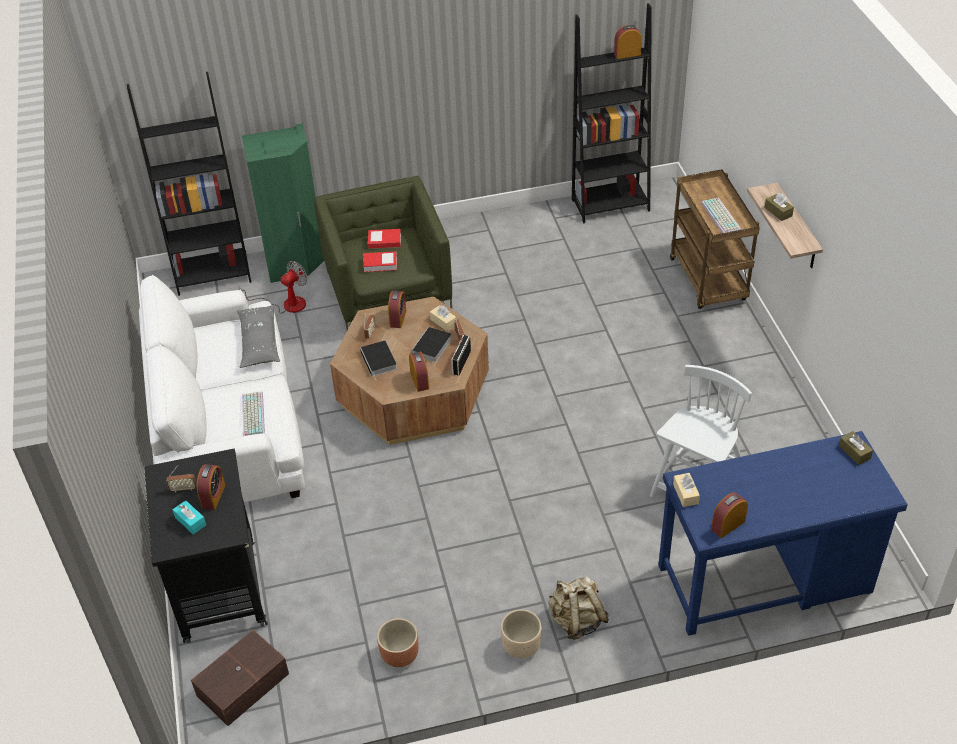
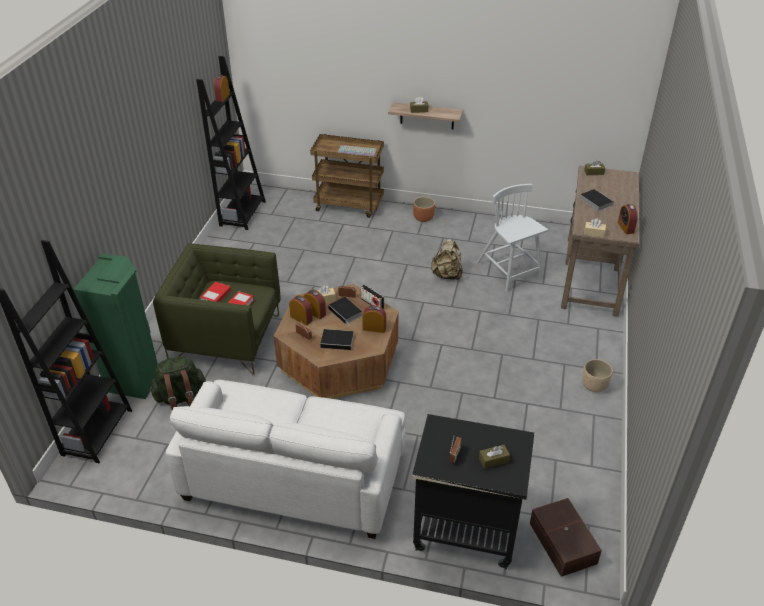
camera: 65 degrees left, 5 degrees down
turquoise tissue box [172,500,206,534] -> brown tissue box [479,445,510,469]
alarm clock [197,464,225,510] -> alarm clock moved to [303,290,326,319]
grey pillow [237,305,280,368] -> none
fan [238,261,308,313] -> green backpack [149,356,206,410]
keyboard [242,391,265,436] -> none
brown planter [377,618,419,667] -> brown planter moved to [413,197,435,222]
beige backpack [548,576,609,640] -> beige backpack moved to [431,239,463,280]
blue desk [658,431,907,636] -> brown desk [561,166,640,317]
none -> book [580,189,614,211]

